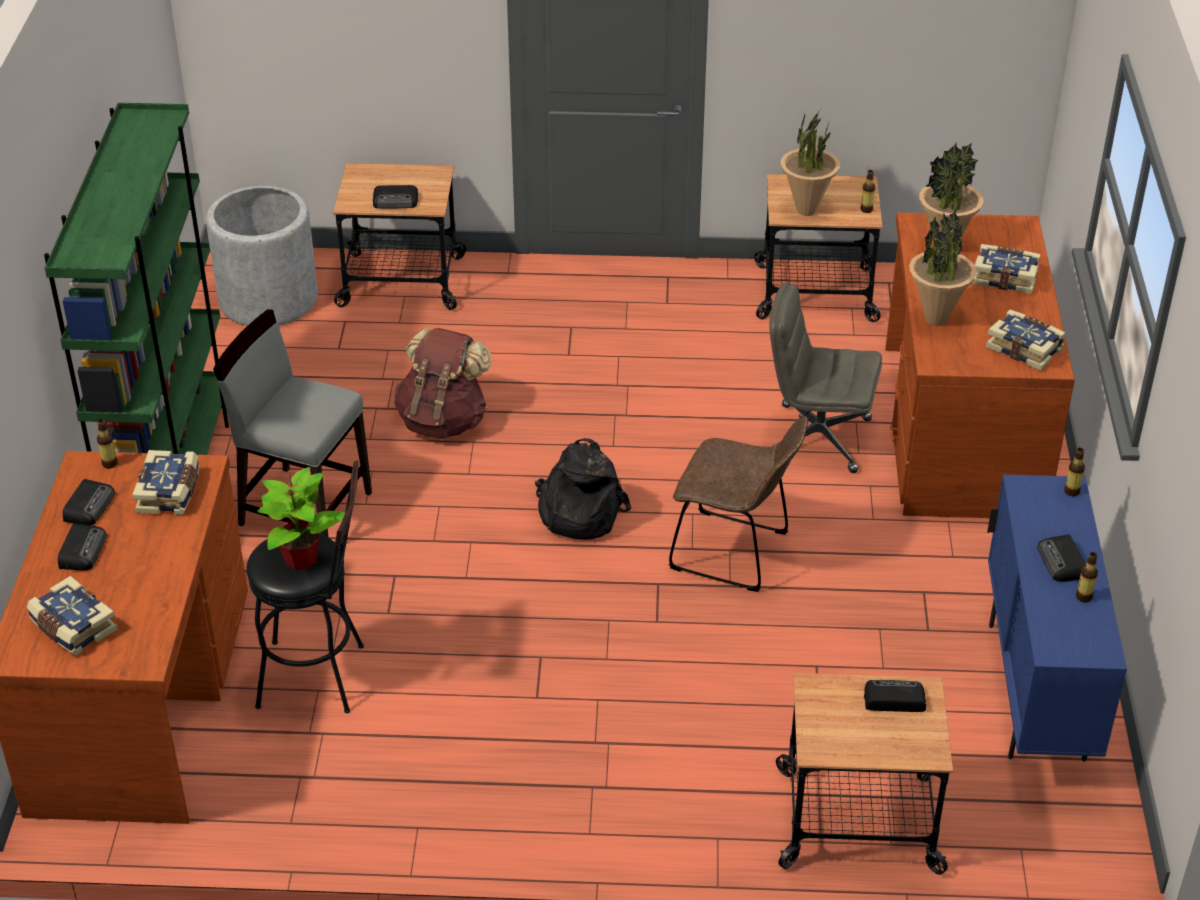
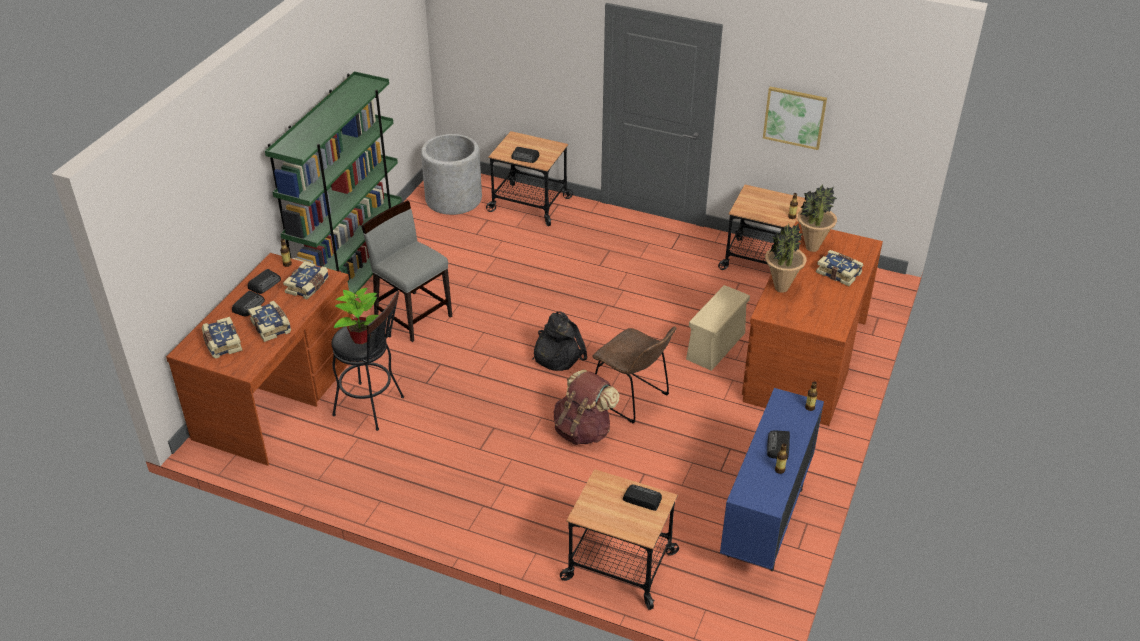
camera: 20 degrees right, 0 degrees up
brown backpack [394,328,492,439] -> brown backpack moved to [554,369,619,445]
grey office chair [769,282,882,473] -> beige storage box [686,285,750,371]
potted plant [781,110,840,216] -> none
book [986,310,1066,371] -> book moved to [248,301,291,342]
none -> picture [763,87,827,150]

